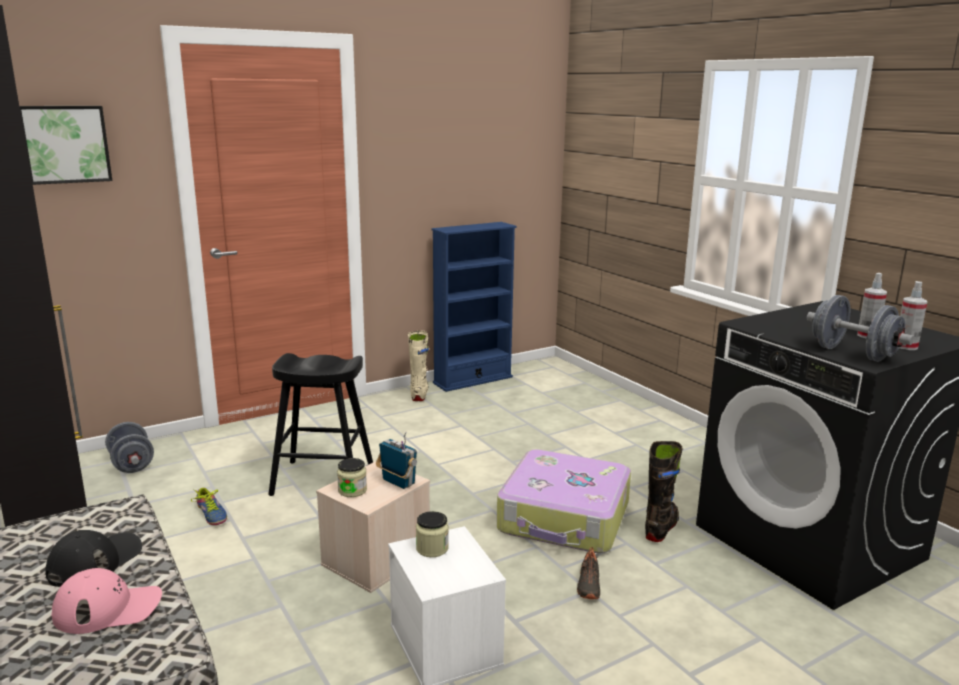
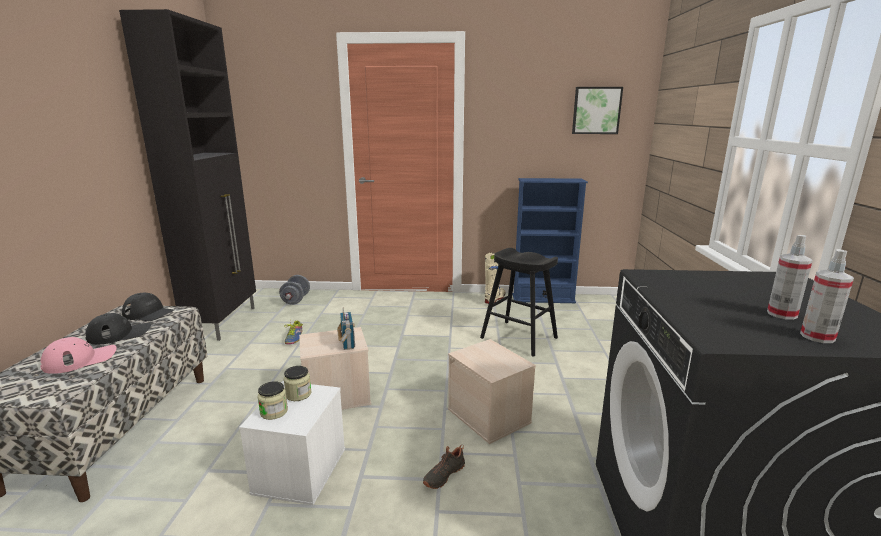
camera: 35 degrees right, 0 degrees up
picture [19,106,112,185] -> picture moved to [572,87,623,134]
pink cap [52,568,162,634] -> pink cap turned 60 degrees counterclockwise [40,337,117,374]
black stool [268,353,373,496] -> black stool moved to [480,248,558,356]
jar [337,458,367,497] -> jar moved to [258,381,288,420]
suitcase [497,449,631,553] -> beige storage box [448,339,536,444]
black boot [645,441,682,542] -> none
grey dumbbell [807,295,914,362] -> none
none -> black cap [122,293,174,321]

